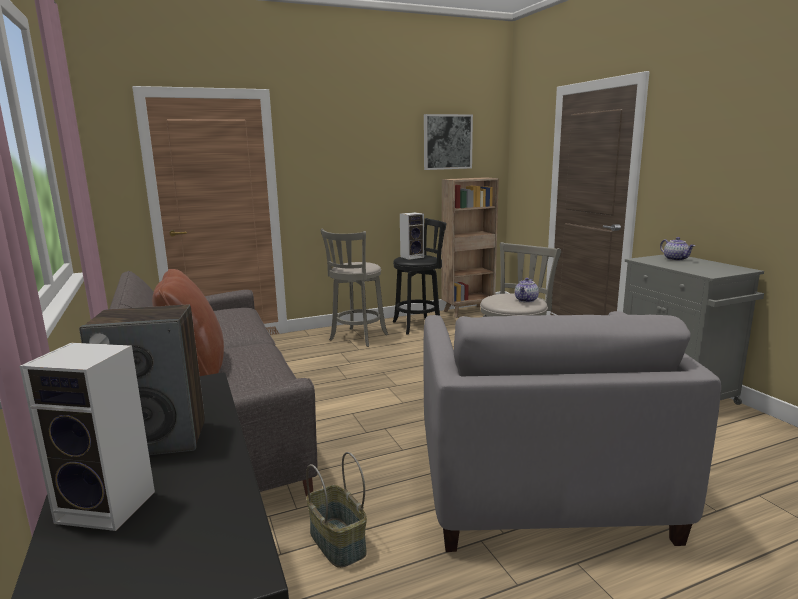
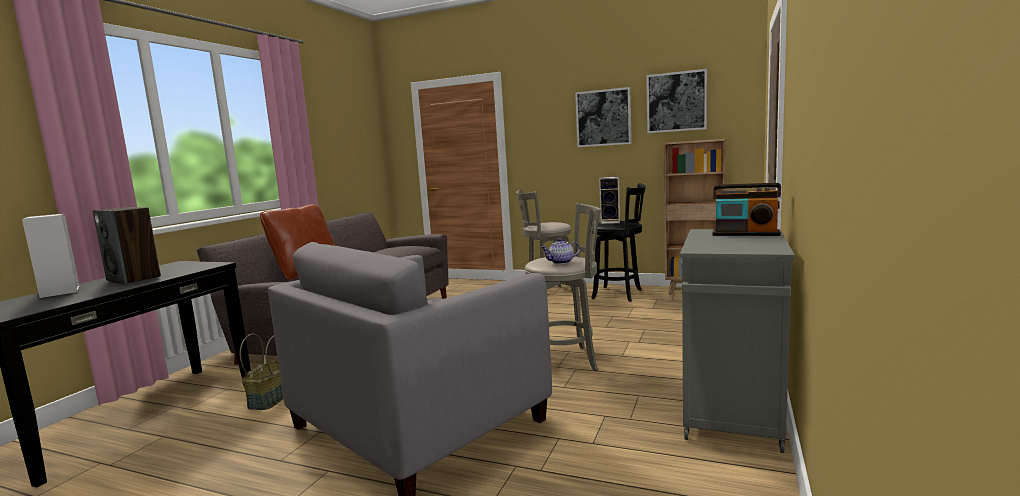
camera: 45 degrees right, 5 degrees down
teapot [660,237,695,261] -> radio [712,183,781,236]
none -> picture [575,87,632,147]

